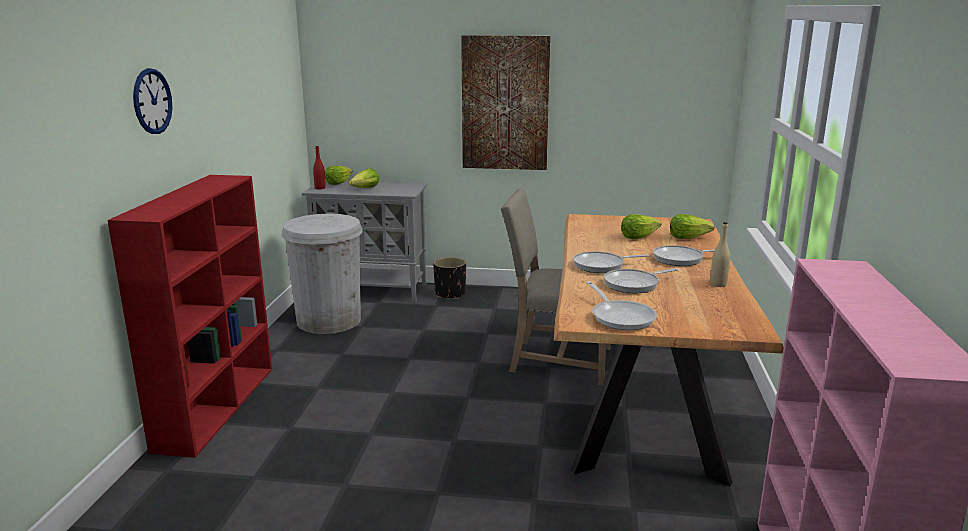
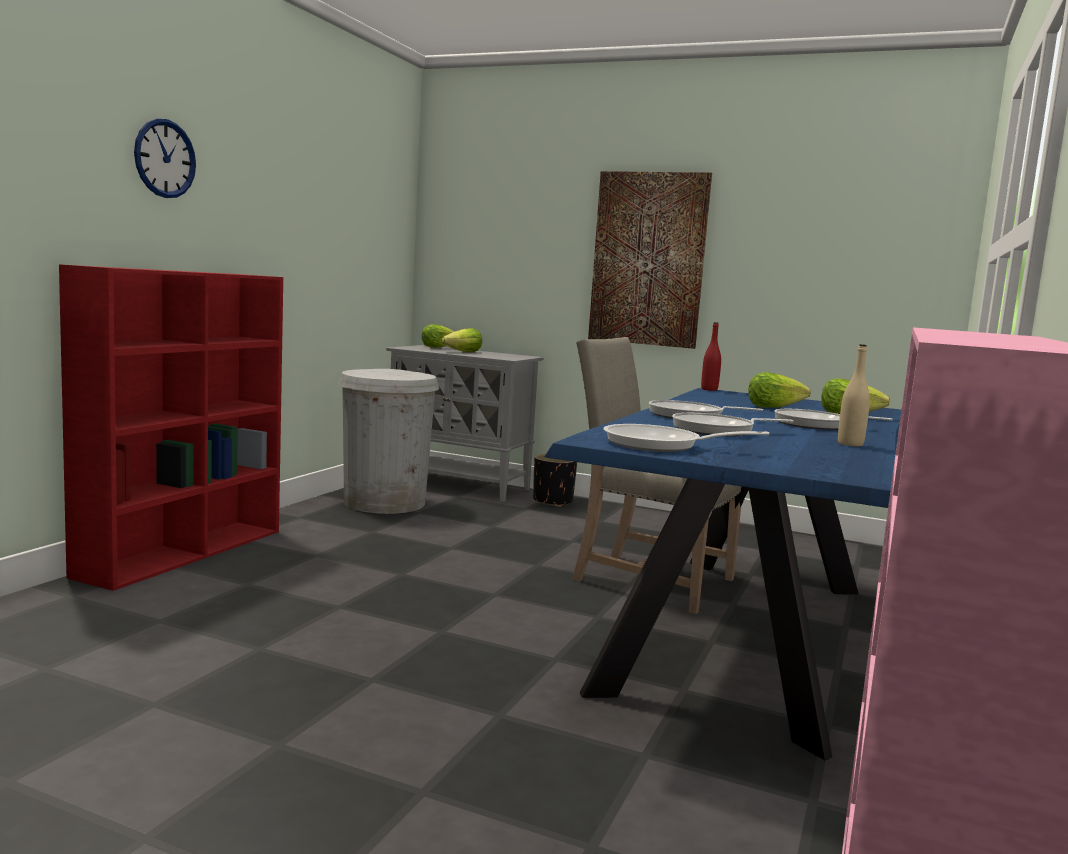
camera: 15 degrees right, 10 degrees down
red bottle [313,146,326,190] -> red bottle moved to [701,322,721,391]
brown dining table [554,214,784,487] -> blue dining table [544,388,901,760]
frying pan [586,281,657,330] -> frying pan turned 105 degrees clockwise [603,424,769,452]

